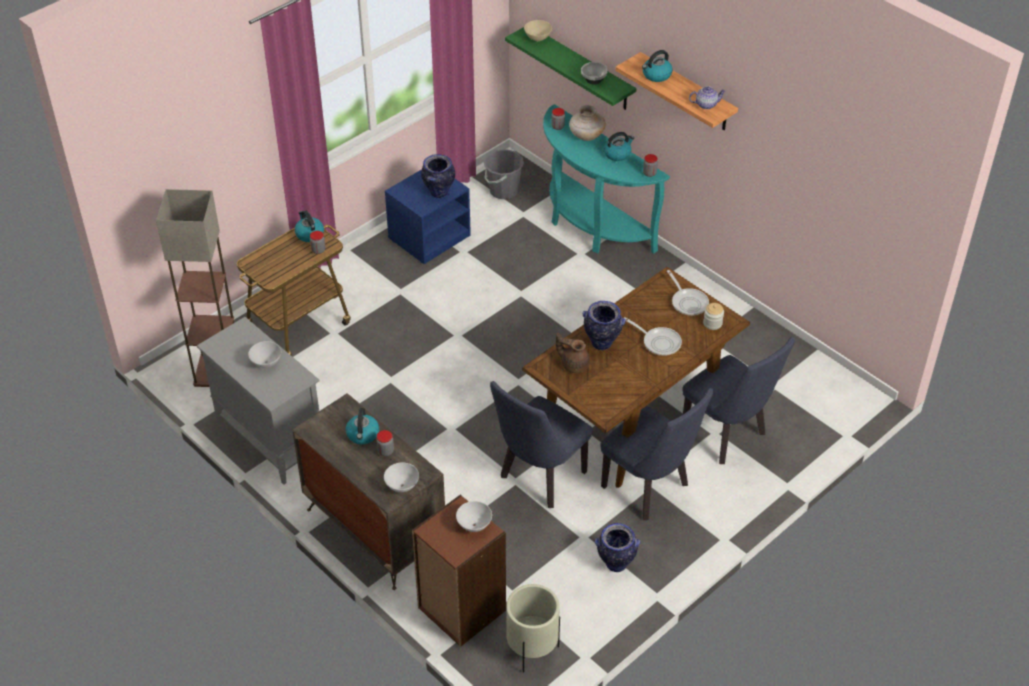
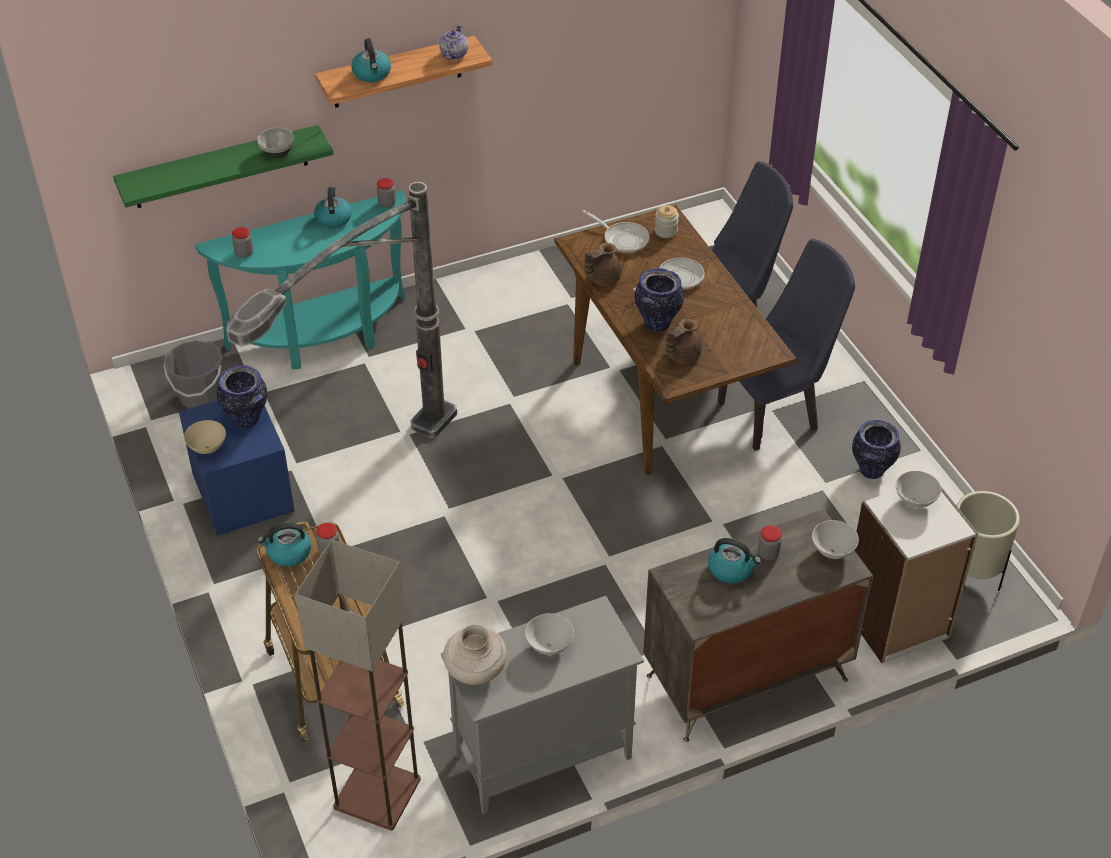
camera: 70 degrees left, 0 degrees up
brown bookcase [412,494,506,647] -> white bookcase [855,487,978,663]
blue chair [490,381,593,508] -> none
beige bowl [524,20,552,41] -> beige bowl moved to [184,420,226,454]
beige vase [569,105,606,141] -> beige vase moved to [443,625,507,685]
frying pan [667,270,709,316] -> frying pan turned 45 degrees clockwise [582,210,650,253]
none -> floor lamp [226,182,457,438]
none -> brown teapot [585,243,622,286]

